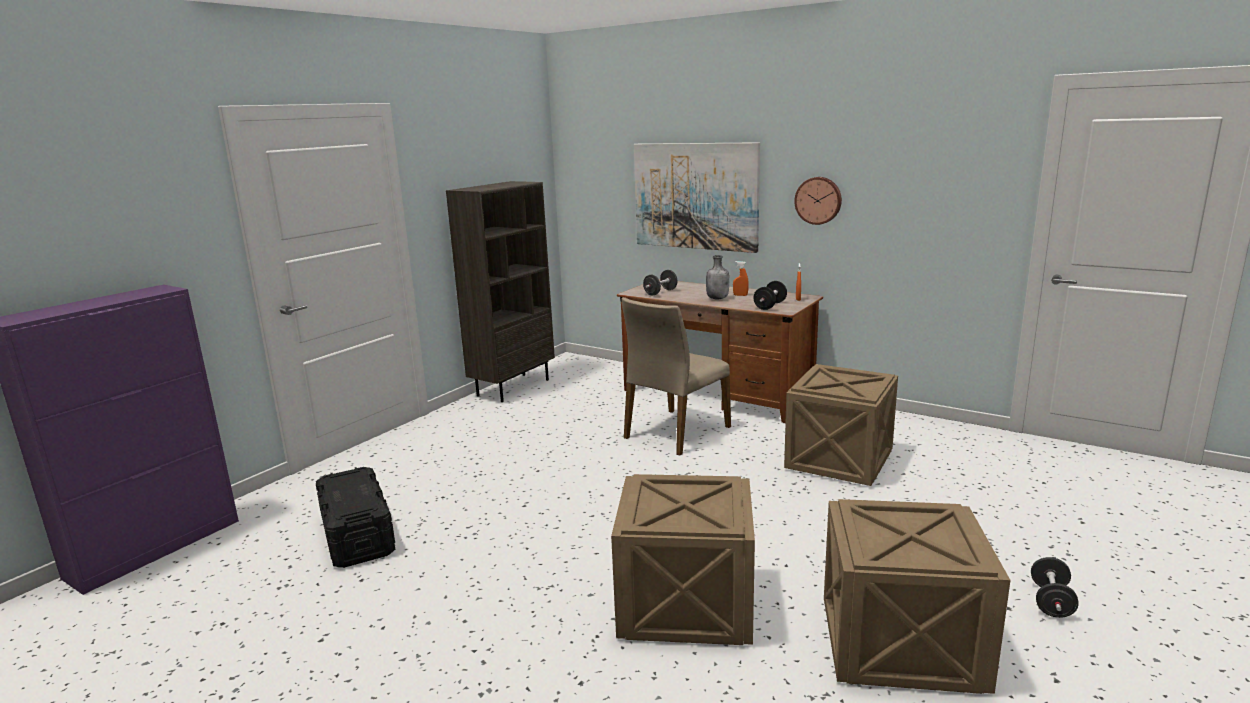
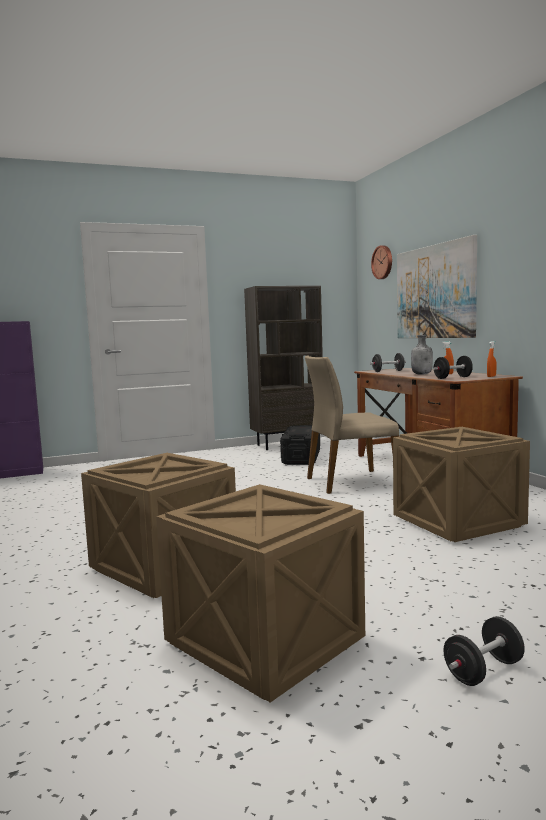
camera: 35 degrees right, 10 degrees down
black storage box [316,467,395,568] -> black storage box moved to [280,425,320,465]
wall clock [794,177,842,225] -> wall clock moved to [371,246,392,279]

